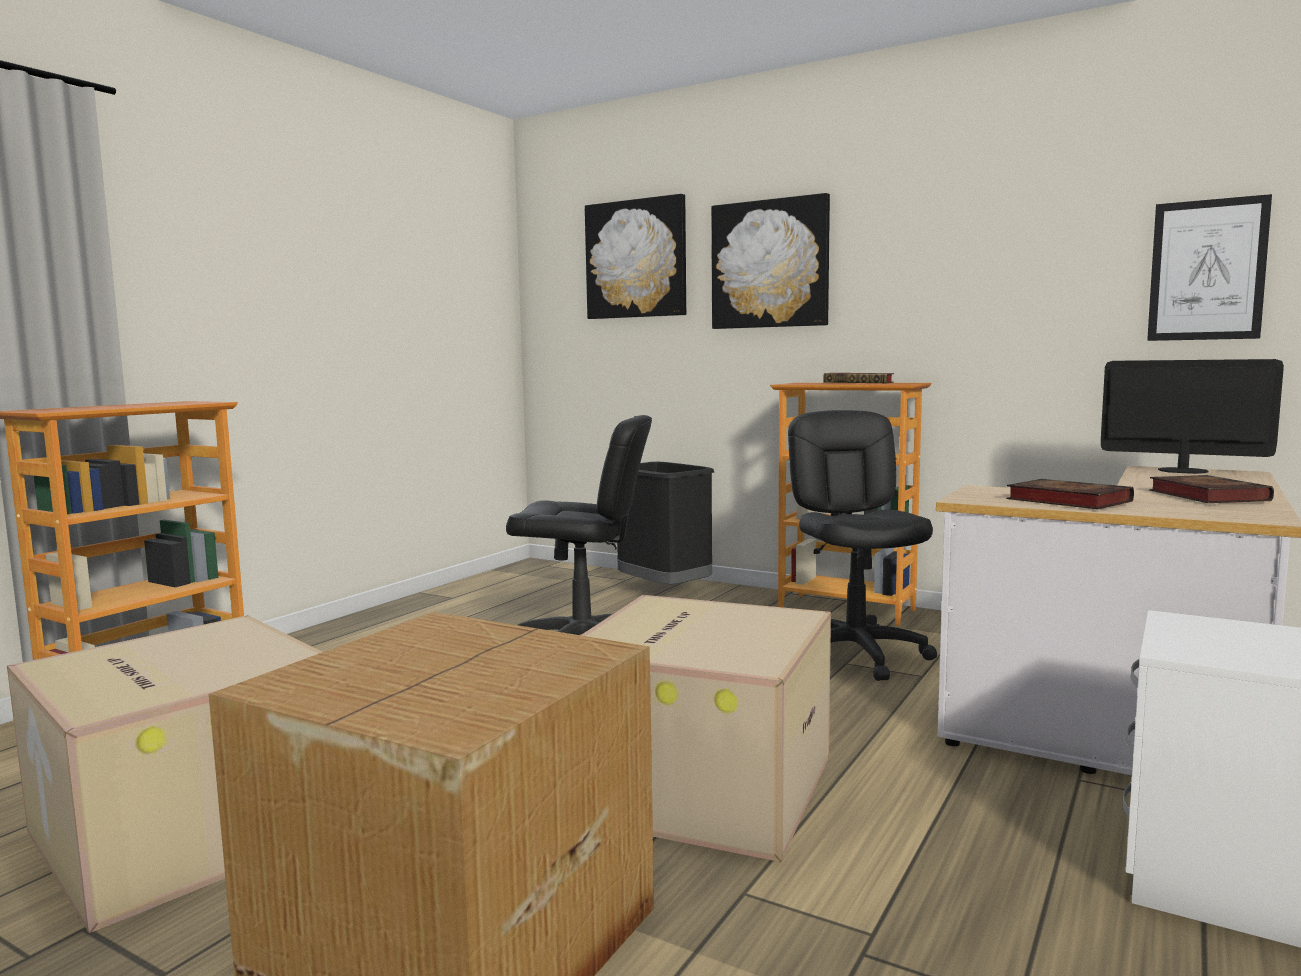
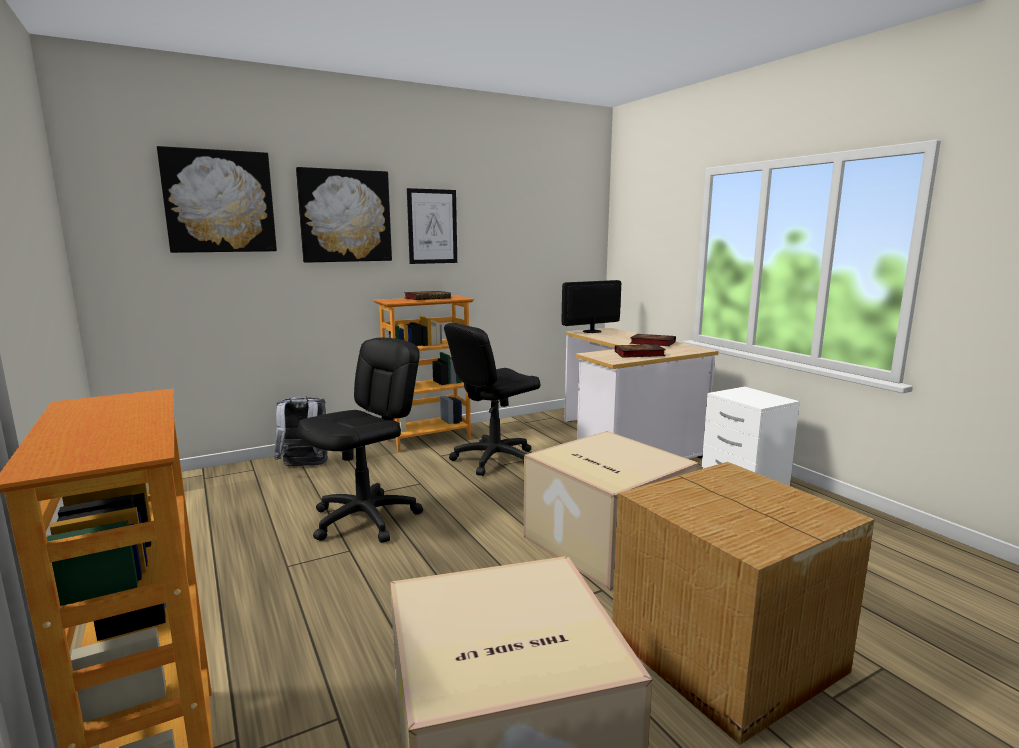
camera: 60 degrees left, 5 degrees up
black trash can [617,462,714,585] -> grey backpack [274,396,328,466]
black office chair [788,410,937,681] -> black office chair turned 60 degrees counterclockwise [444,323,540,476]
picture [1147,194,1272,341] -> picture moved to [407,188,457,264]

